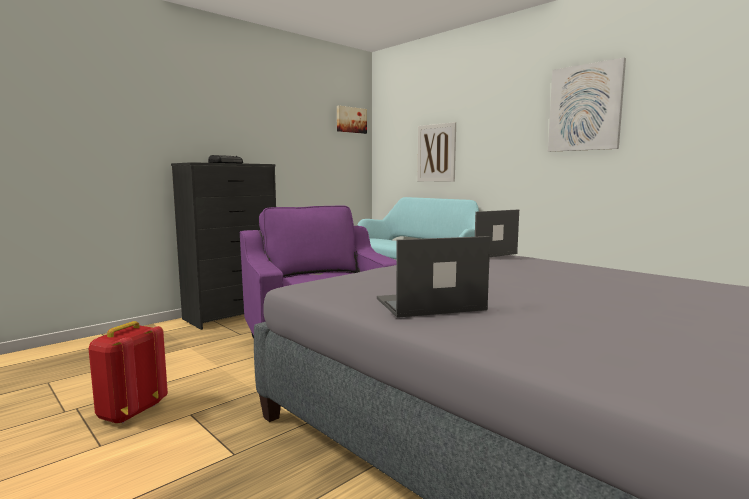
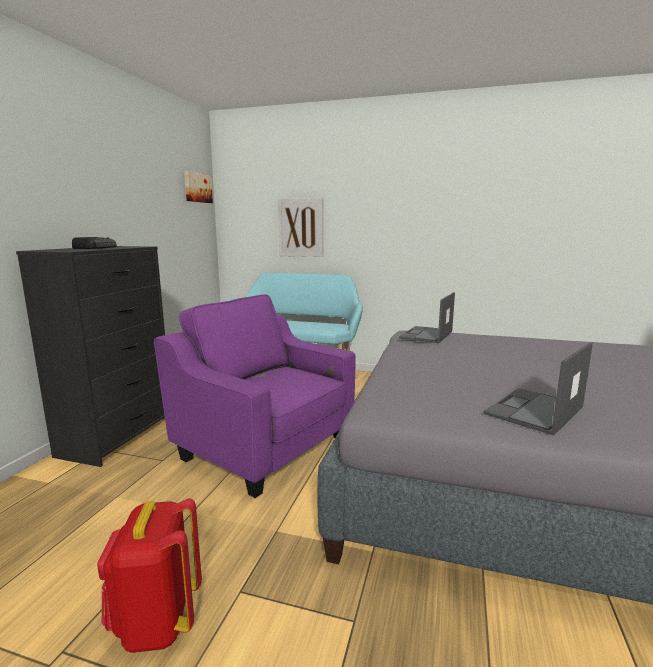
camera: 30 degrees left, 5 degrees up
picture [548,58,626,152] -> none

